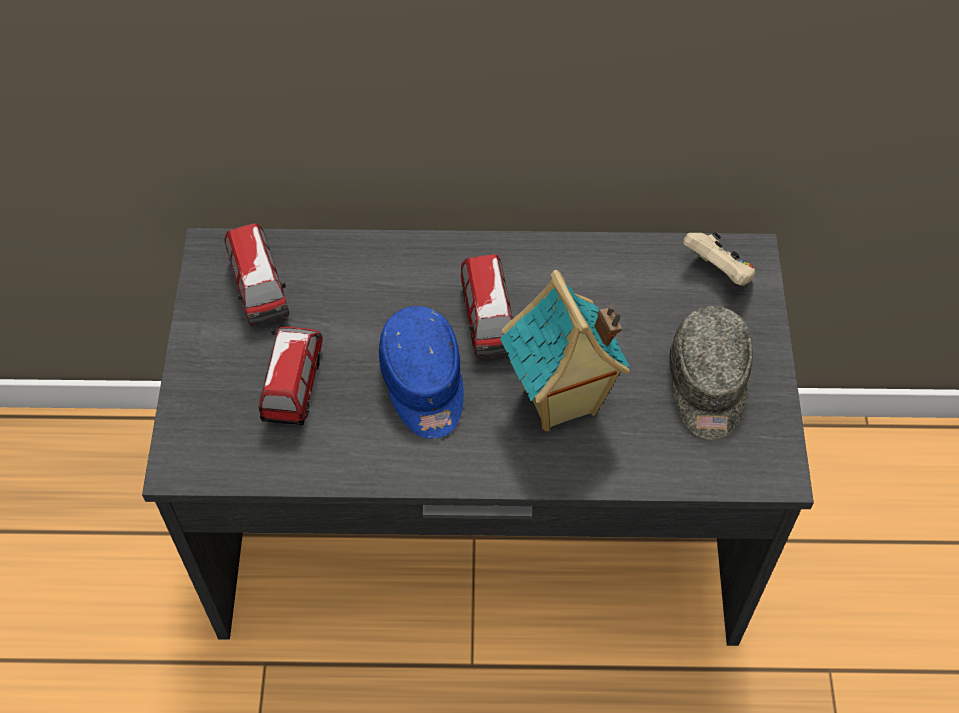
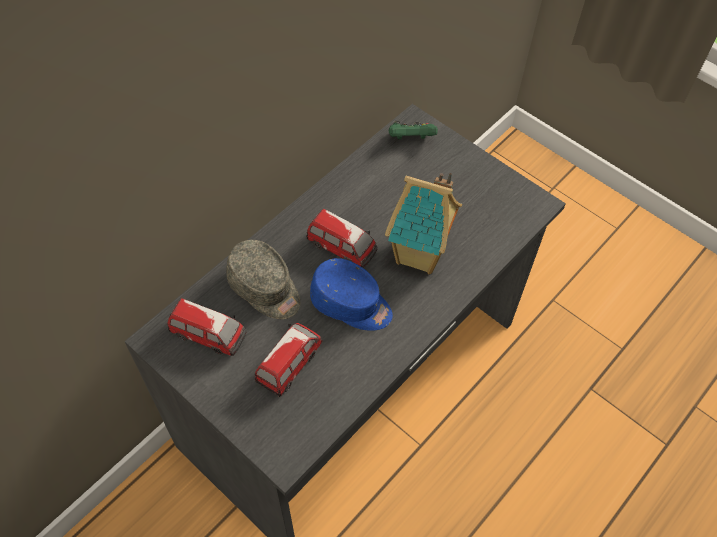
camera: 50 degrees left, 0 degrees up
toy car [259,327,322,425] -> toy car turned 75 degrees clockwise [255,323,322,397]
grey cap [669,306,753,440] -> grey cap moved to [226,240,301,319]
beige game controller [683,232,755,286] -> green game controller [389,121,438,139]

